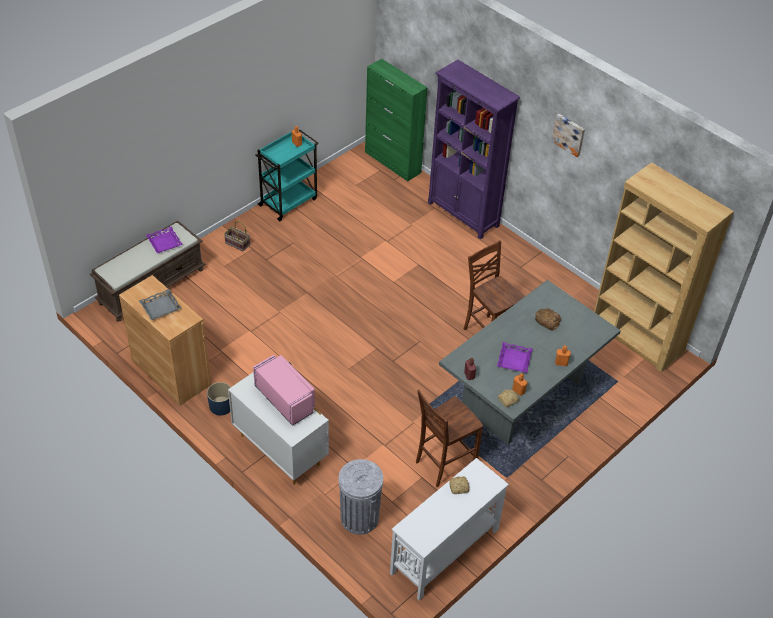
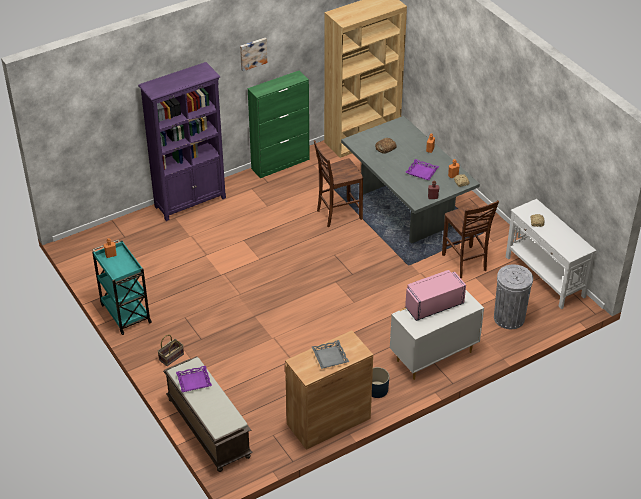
camera: 75 degrees left, 5 degrees down
green cabinet [365,59,428,182] -> green cabinet moved to [248,71,309,178]

